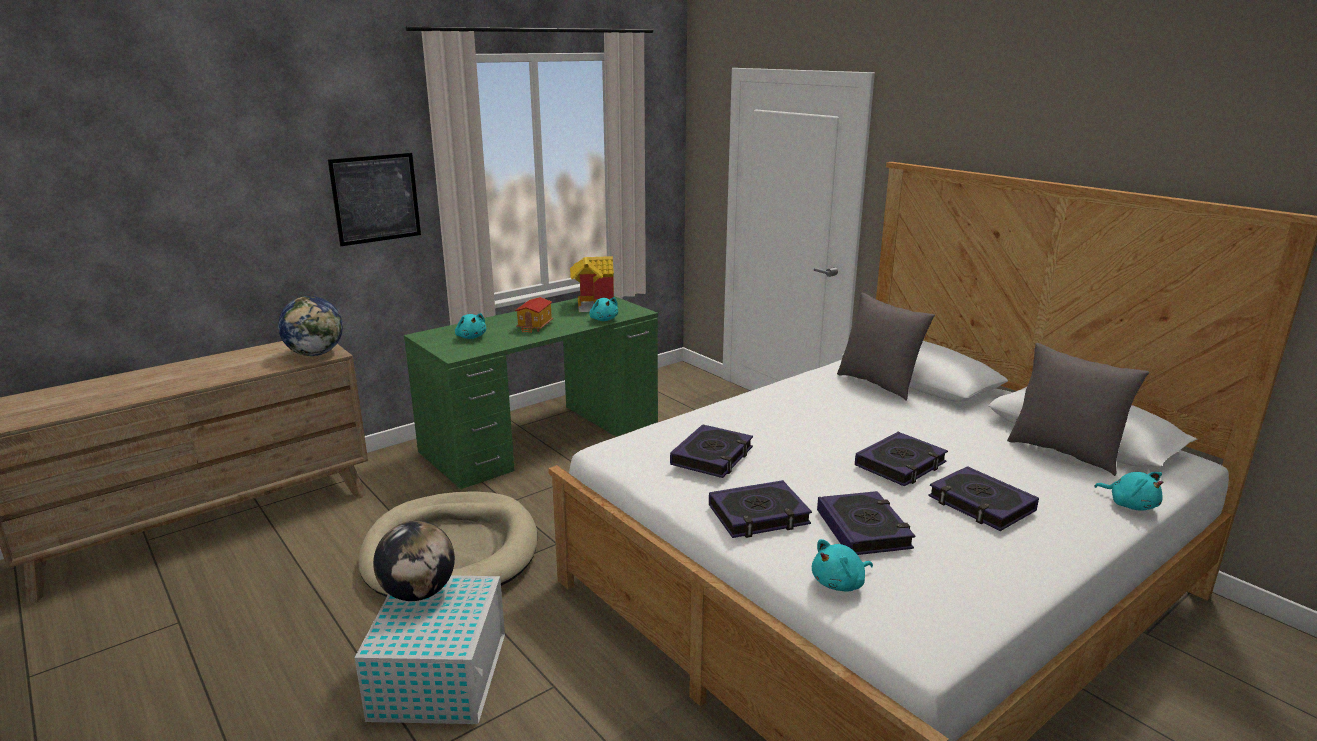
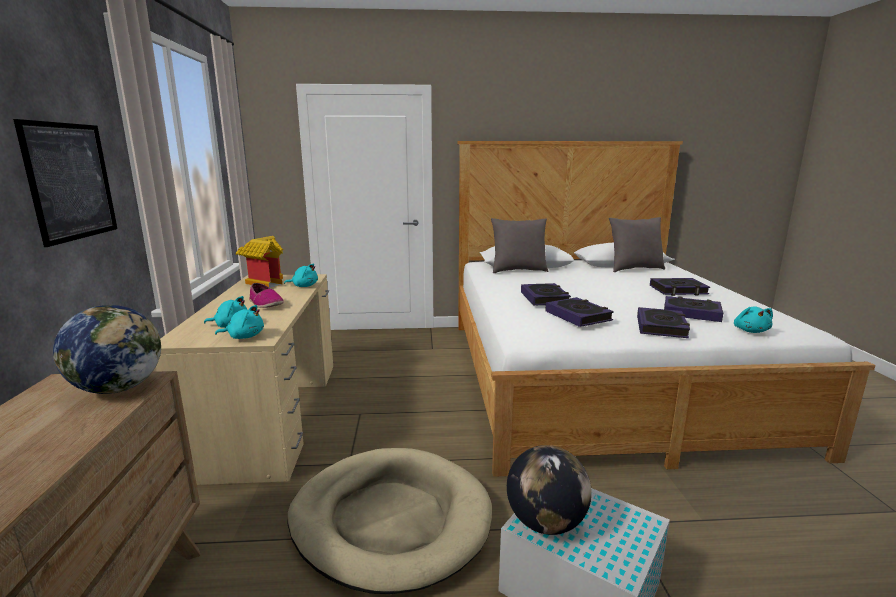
camera: 55 degrees left, 5 degrees down
green desk [404,296,658,489] -> beige desk [153,274,333,485]
toy house [515,297,553,333] -> shoe [249,283,284,308]
book [855,432,948,486] -> book moved to [521,283,571,306]
turquoise plush toy [1094,472,1163,511] -> turquoise plush toy moved to [215,305,264,339]

